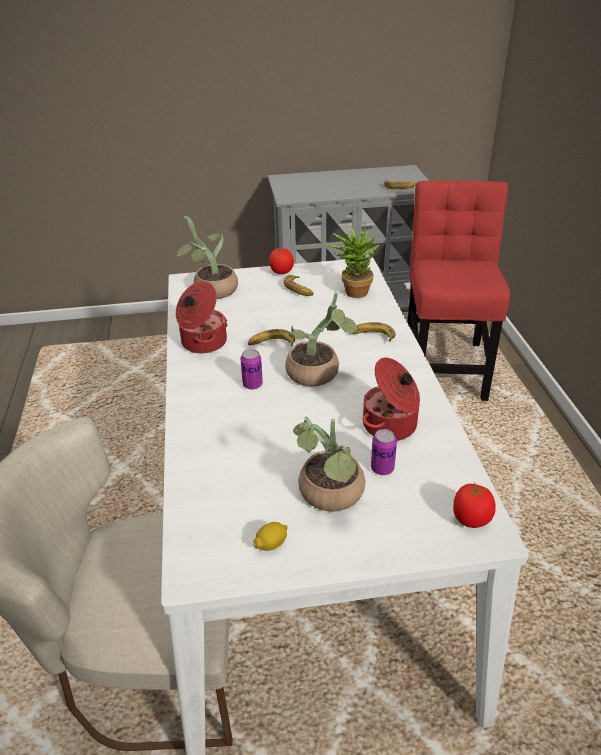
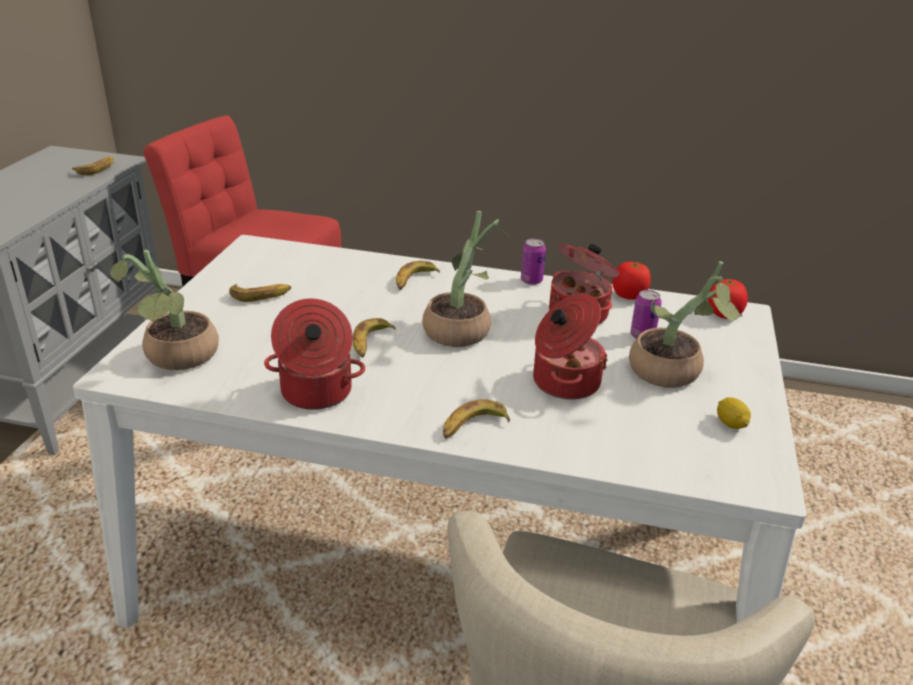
camera: 70 degrees left, 5 degrees down
can [241,349,263,390] -> can moved to [521,238,546,285]
tomato [269,248,294,274] -> tomato moved to [613,262,651,299]
potted plant [327,222,379,298] -> none
none -> banana [443,399,510,439]
none -> cooking pot [533,294,608,400]

